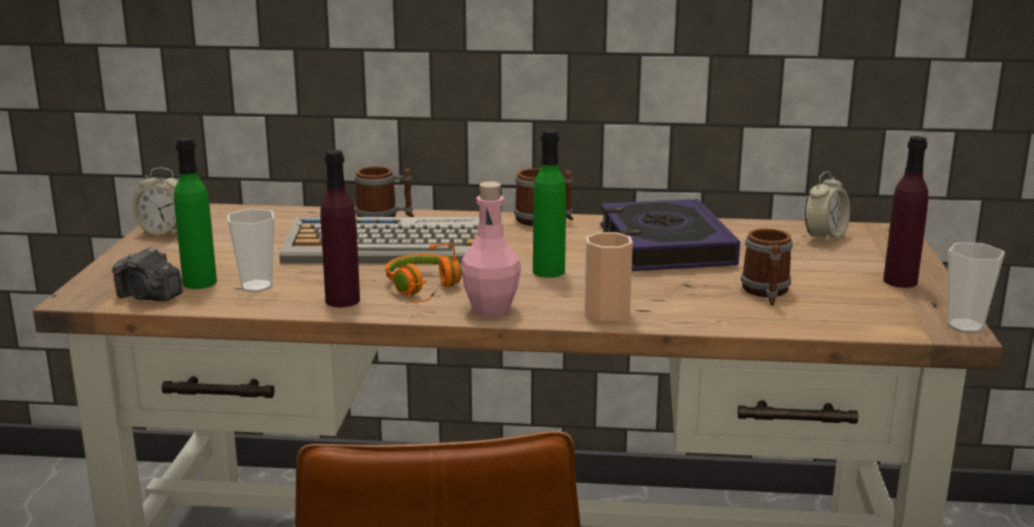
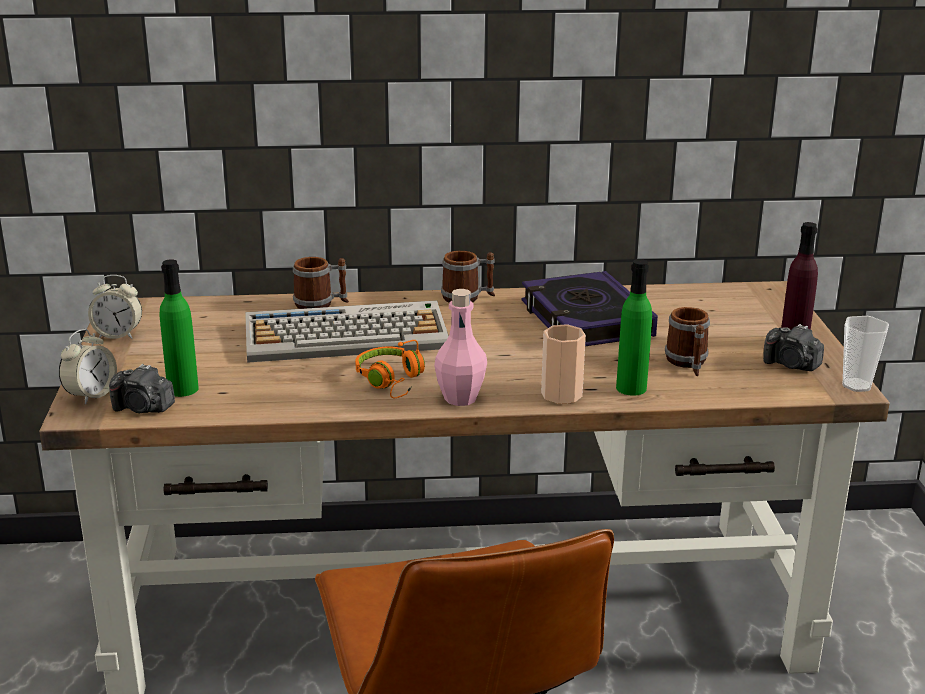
camera: 10 degrees left, 5 degrees up
cup [227,209,275,293] -> none
purple bottle [320,150,360,307] -> none
green bottle [533,129,566,278] -> green bottle moved to [616,259,652,396]
alarm clock [805,171,850,244] -> alarm clock moved to [59,329,117,405]
none -> camera [763,324,824,371]

